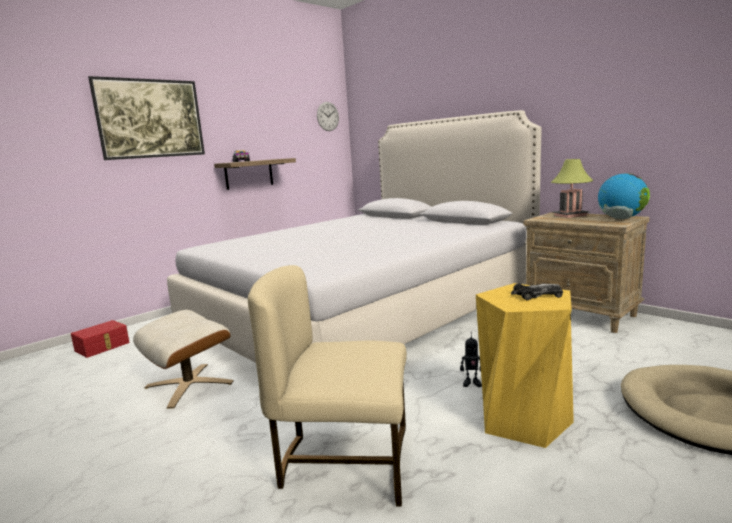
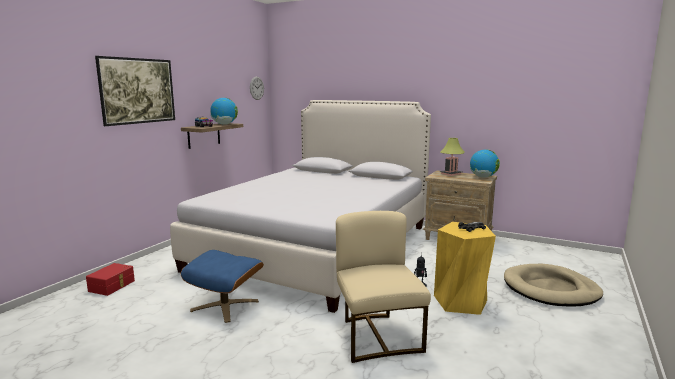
camera: 20 degrees left, 0 degrees up
beige ottoman [133,310,233,409] -> blue ottoman [181,250,264,323]
beige chair [248,265,407,507] -> beige chair turned 90 degrees clockwise [336,211,431,363]
none -> globe [210,98,238,125]

